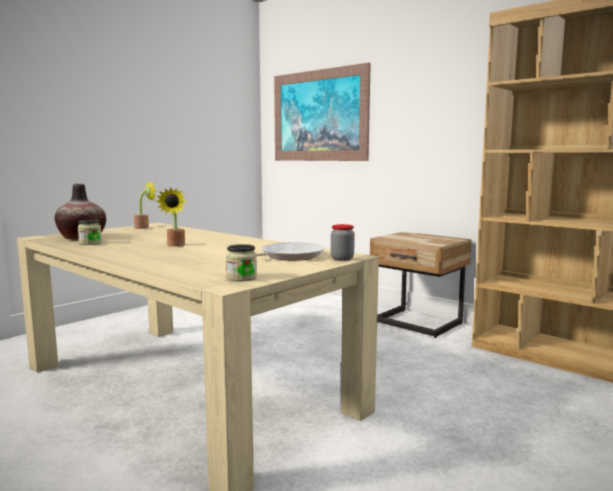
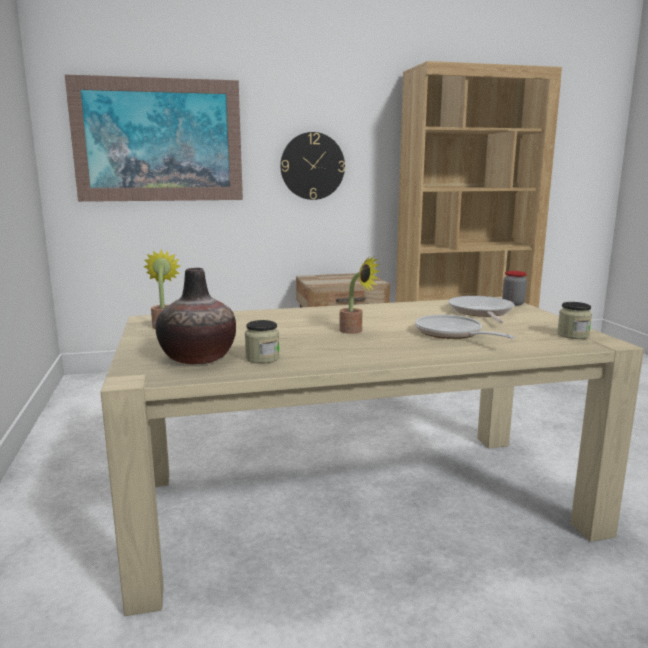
camera: 55 degrees left, 5 degrees up
none -> wall clock [280,132,345,200]
none -> frying pan [415,315,515,339]

